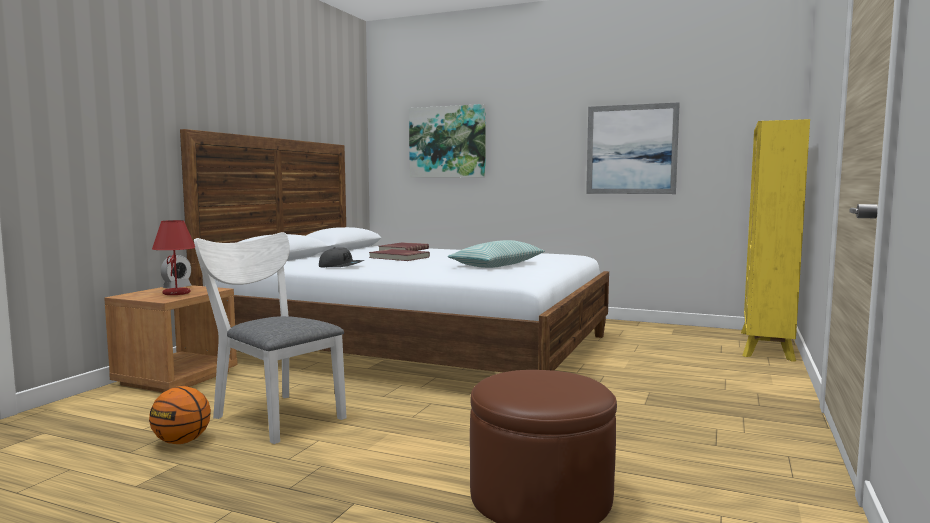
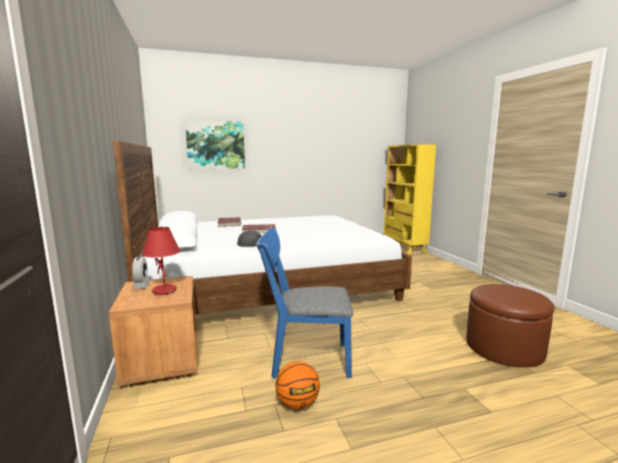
camera: 40 degrees left, 5 degrees up
white chair [194,232,347,444] -> blue chair [256,228,353,379]
pillow [448,240,545,268] -> none
picture [586,102,680,194] -> none

